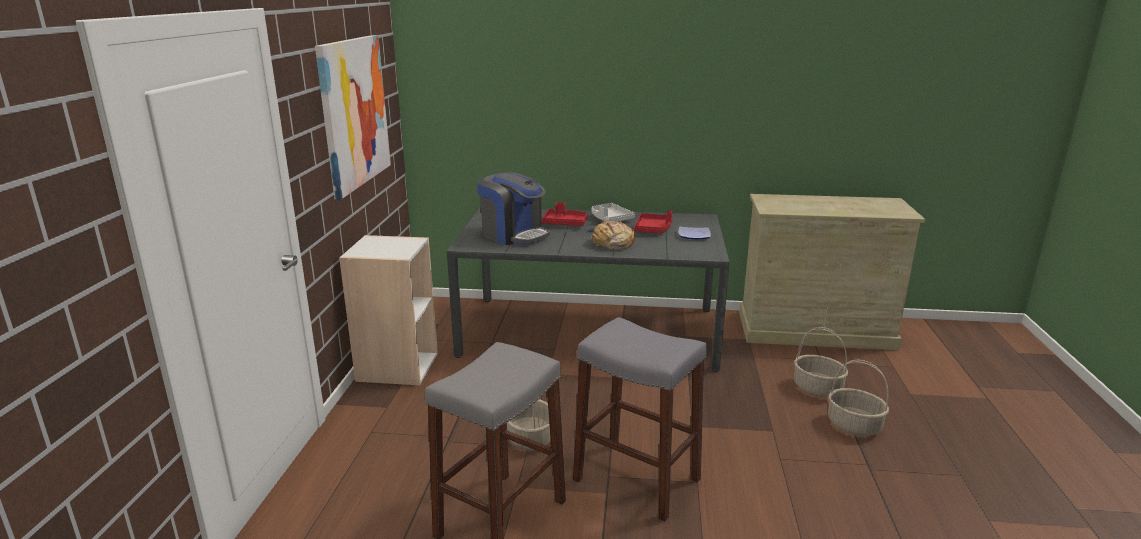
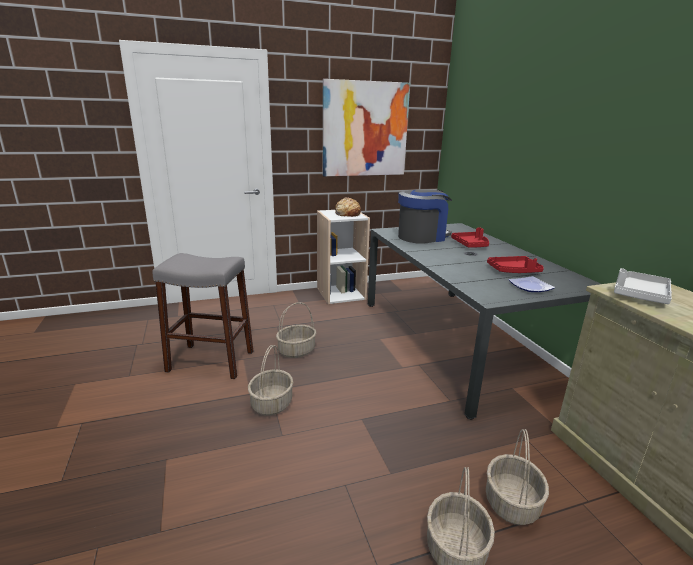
camera: 65 degrees right, 0 degrees up
coffee machine [477,173,550,245] -> coffee machine turned 135 degrees counterclockwise [398,189,452,244]
grey stool [573,317,707,522] -> basket [248,345,293,416]
grey tray [591,203,635,222] -> grey tray moved to [614,268,672,304]
bread [592,221,635,250] -> bread moved to [335,197,361,217]

